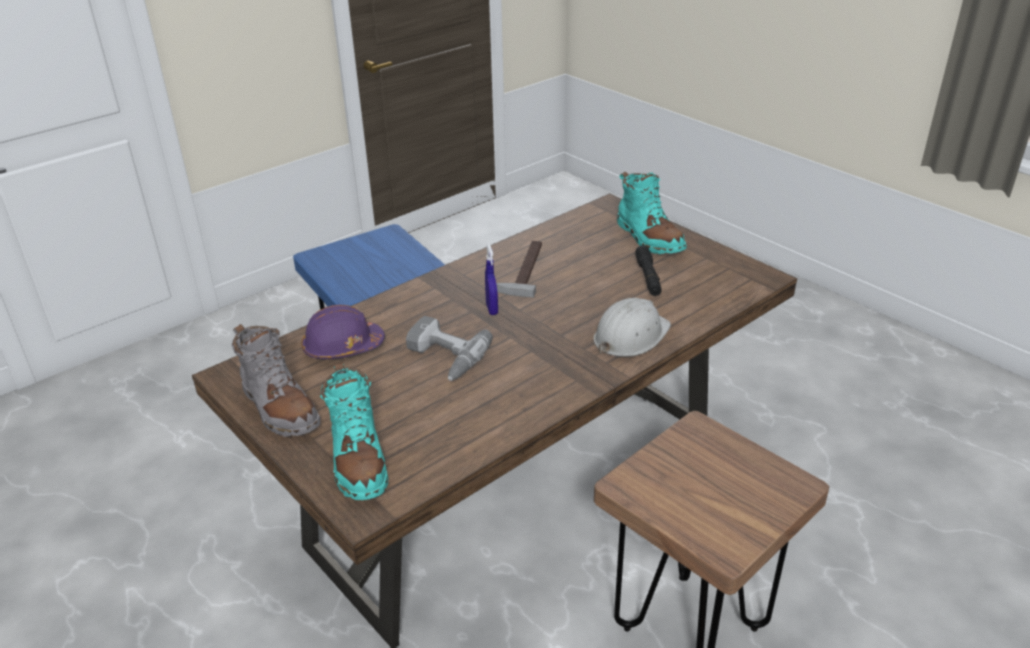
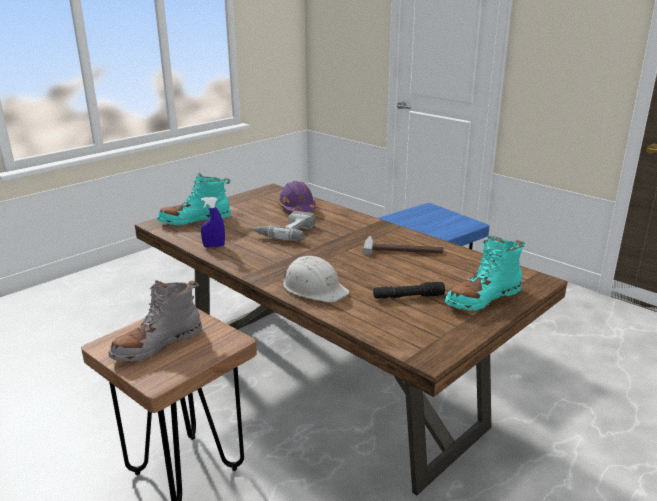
camera: 85 degrees right, 10 degrees down
grey boot [232,324,321,437] -> grey boot moved to [109,280,202,361]
blue spray bottle [485,244,498,315] -> blue spray bottle moved to [201,197,225,248]

